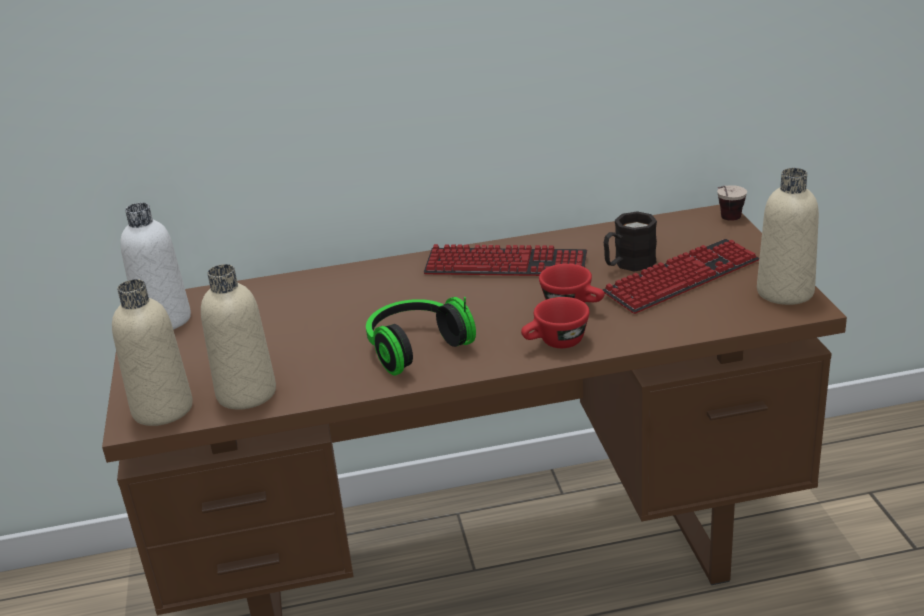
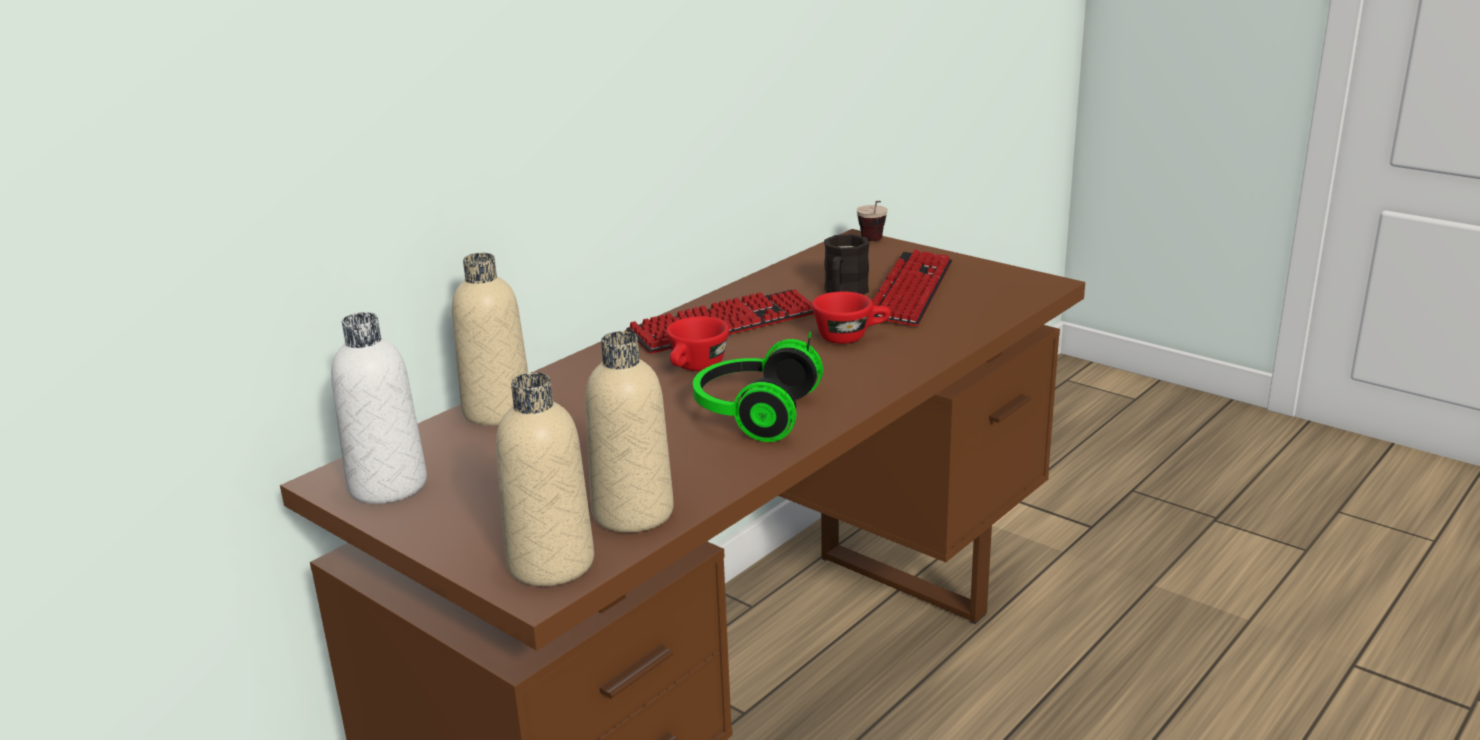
camera: 40 degrees left, 5 degrees down
red cup [521,297,590,348] -> red cup moved to [666,316,729,371]
beige bottle [757,168,819,305] -> beige bottle moved to [452,253,528,426]

